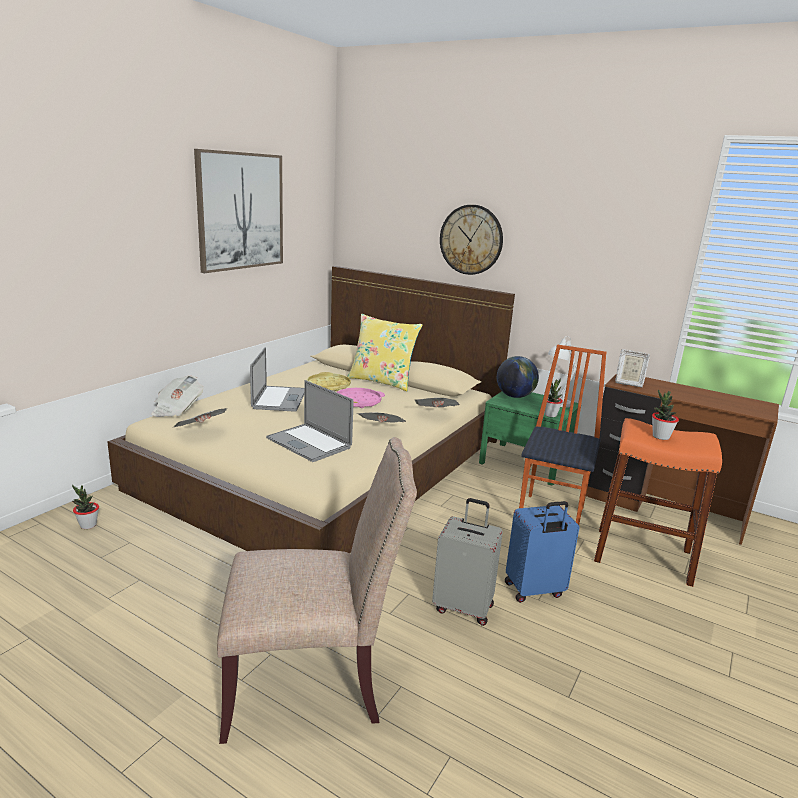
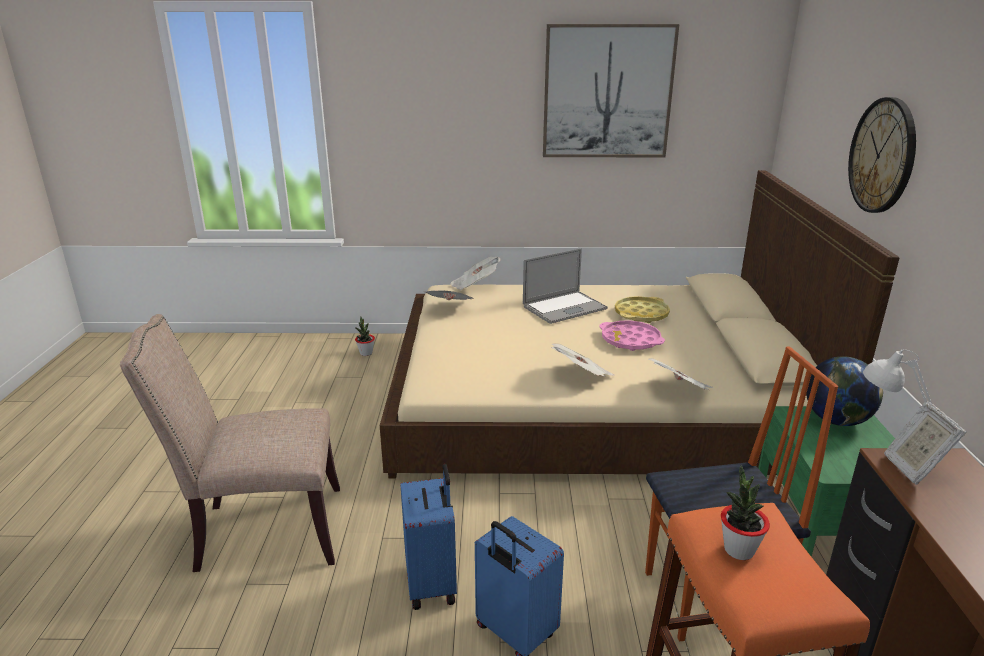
camera: 60 degrees right, 5 degrees up
beige chair [217,437,417,744] -> beige chair turned 120 degrees clockwise [120,314,340,572]
laptop [266,380,354,462] -> none
yellow pillow [347,314,423,391] -> none
grey suitcase [432,498,503,626] -> blue suitcase [400,464,457,610]
potted plant [544,378,563,417] -> none

